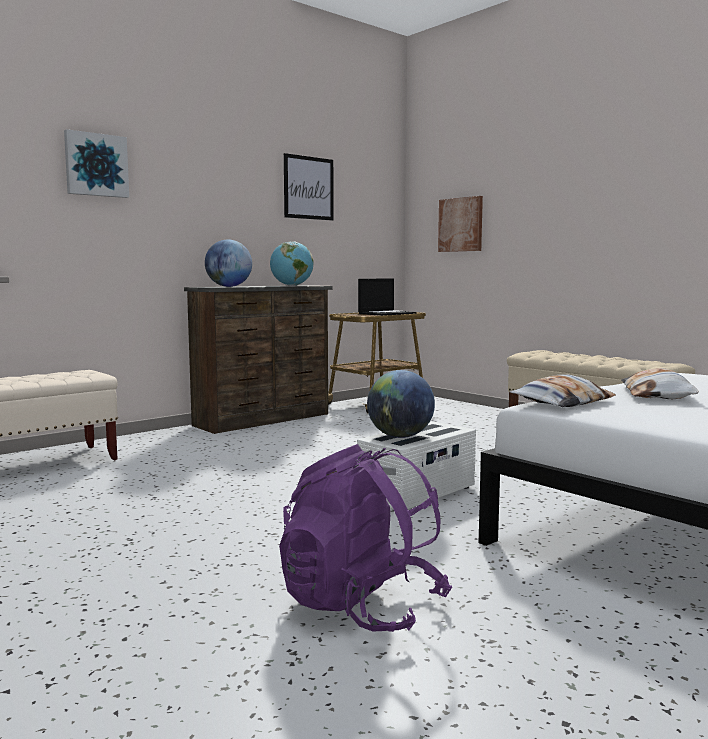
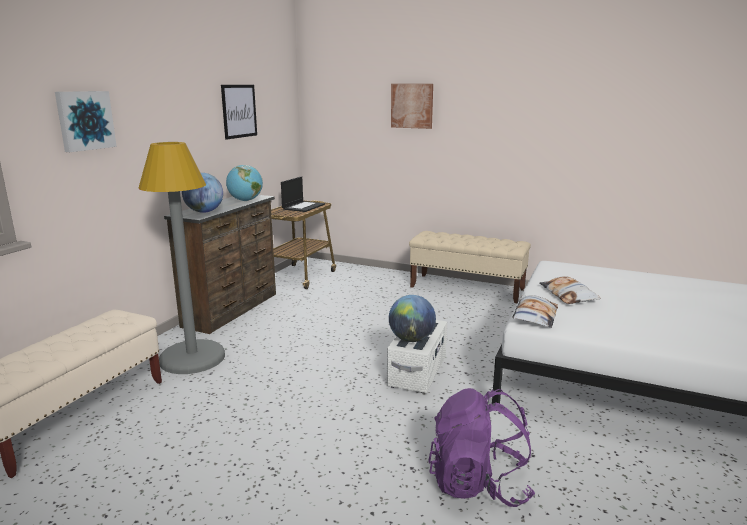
camera: 25 degrees left, 10 degrees up
picture [438,196,483,252] -> picture moved to [391,84,433,129]
none -> grey floor lamp [138,142,225,374]

